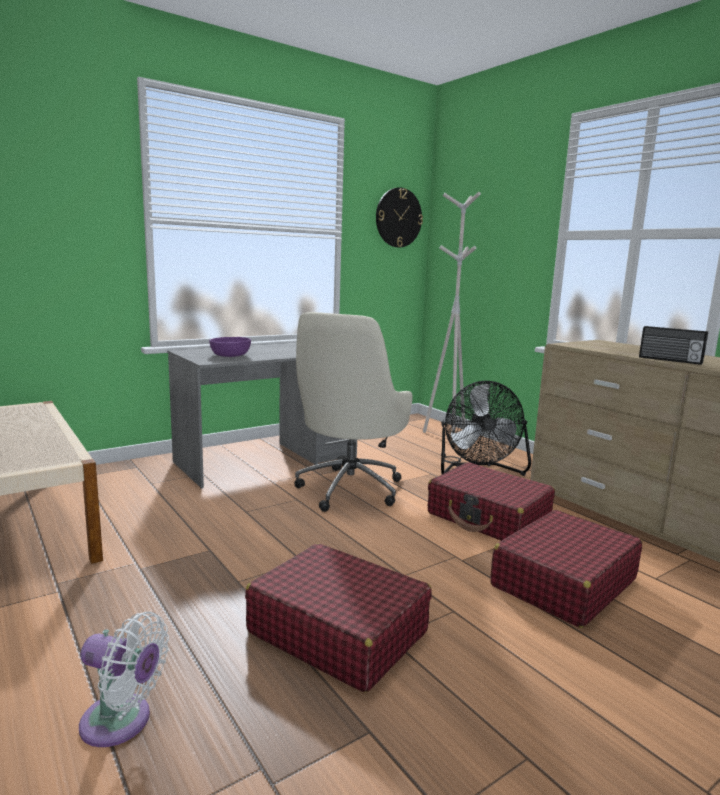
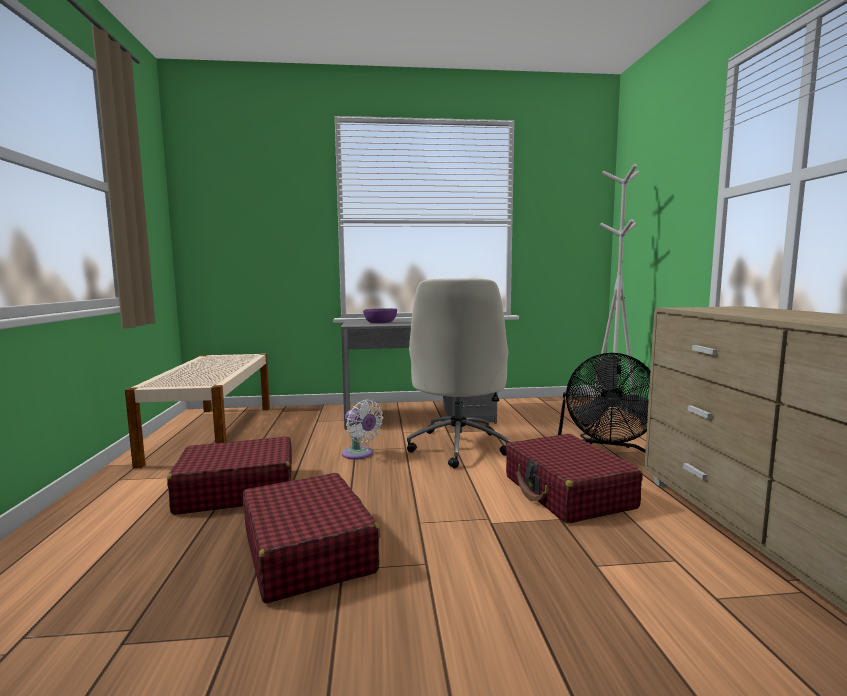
camera: 30 degrees right, 5 degrees down
white fan [79,612,169,747] -> white fan moved to [342,399,383,460]
beige office chair [294,312,413,512] -> beige office chair turned 45 degrees counterclockwise [407,278,510,468]
wall clock [376,187,423,247] -> none
red suitcase [490,510,642,628] -> red suitcase moved to [167,436,292,515]
radio [639,326,708,365] -> none

